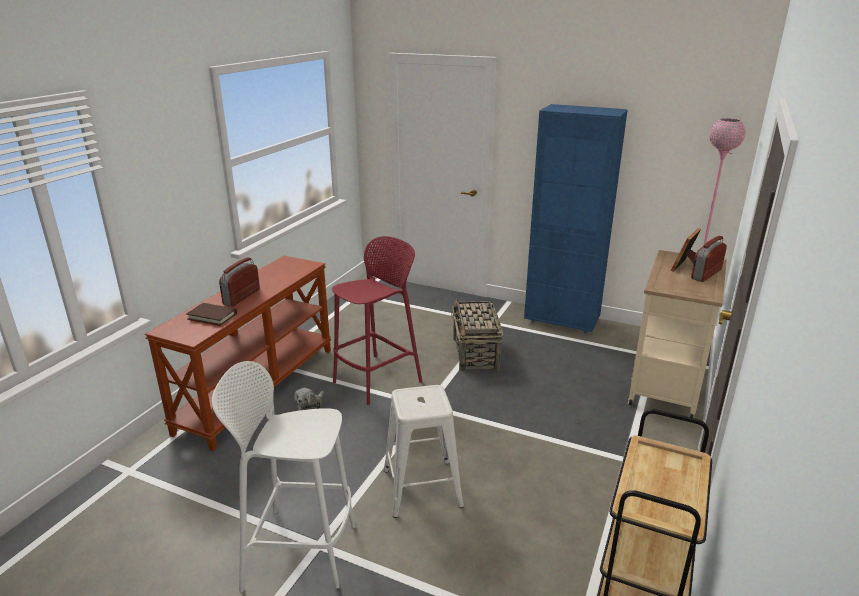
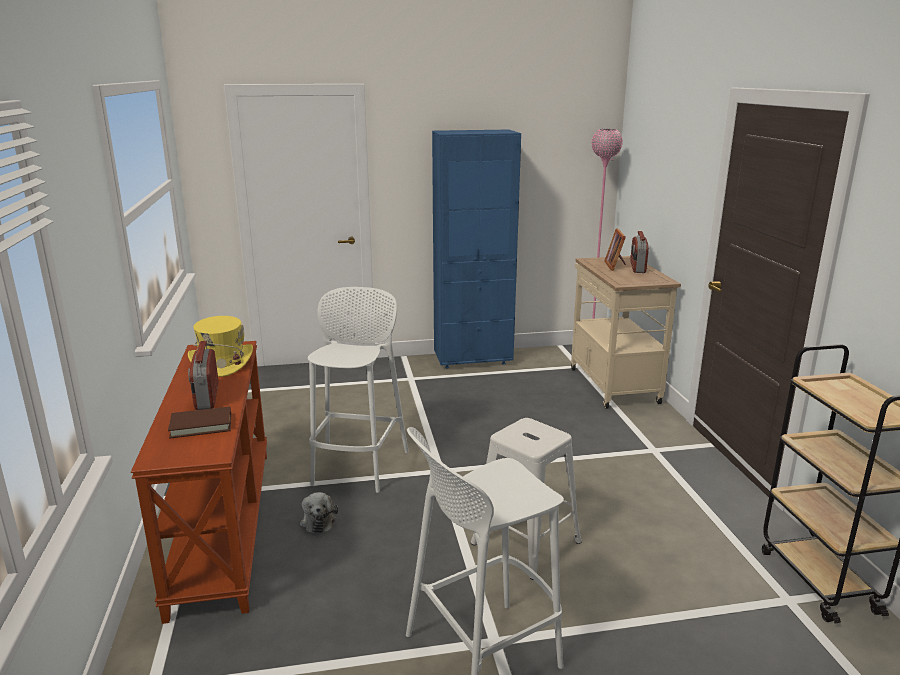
camera: 35 degrees left, 5 degrees down
red stool [332,236,423,405] -> white stool [308,287,409,493]
basket [451,299,503,371] -> none
none -> yellow hat [188,316,253,377]

